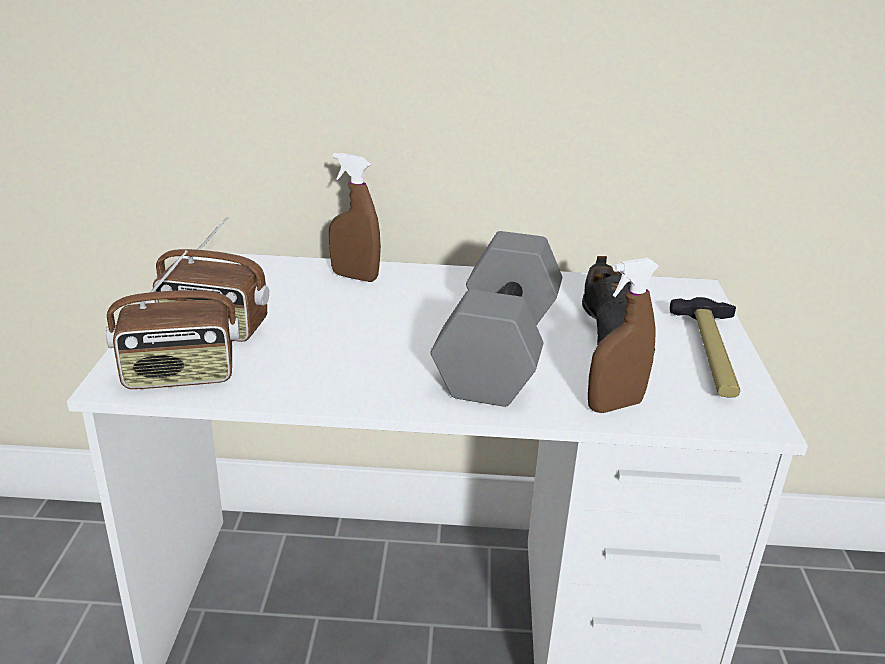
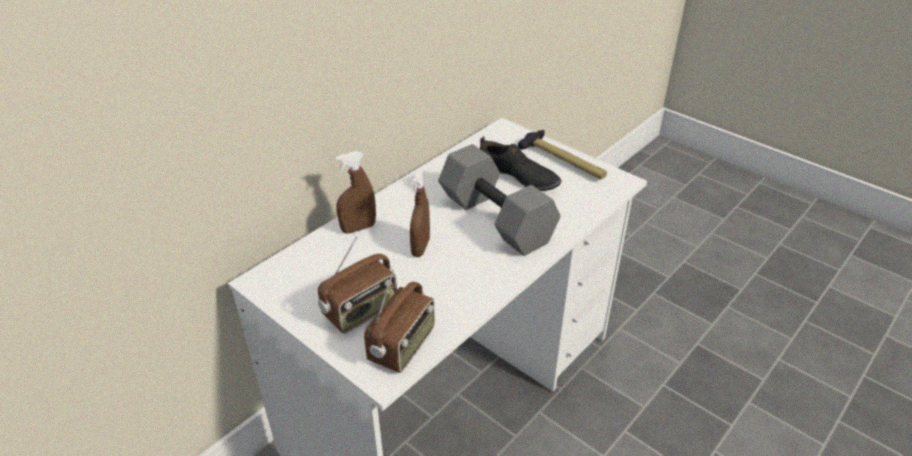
camera: 50 degrees left, 10 degrees up
brown spray bottle [588,258,659,413] -> brown spray bottle moved to [410,167,430,257]

